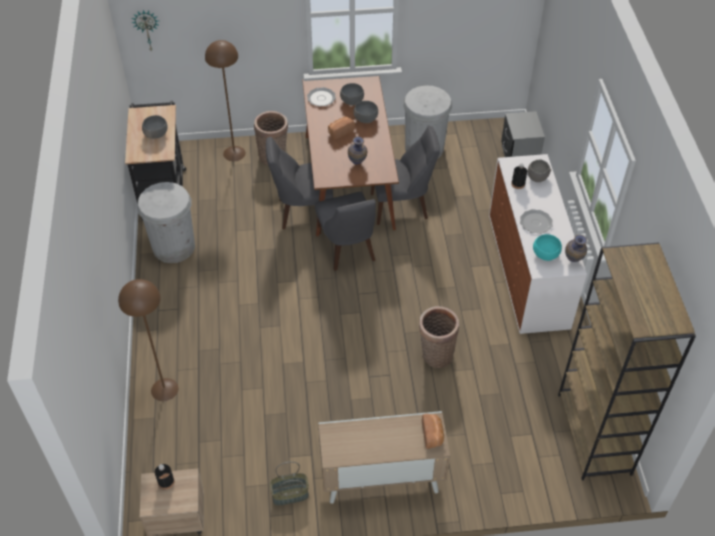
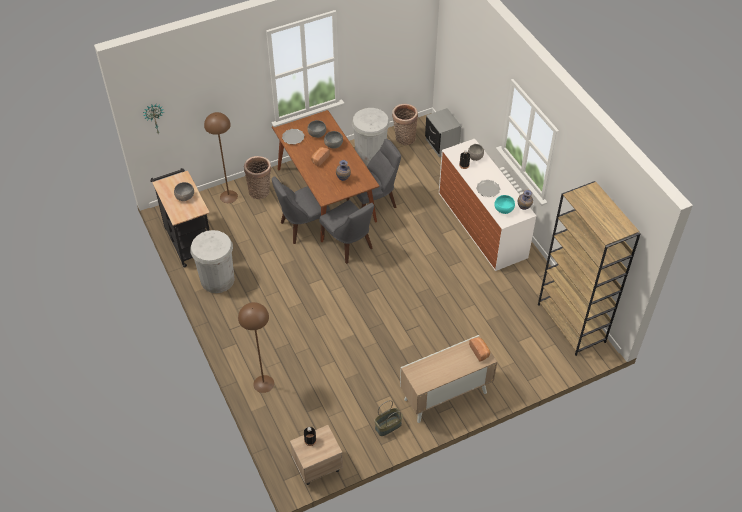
camera: 20 degrees left, 0 degrees up
basket [419,306,459,368] -> basket moved to [392,104,418,145]

